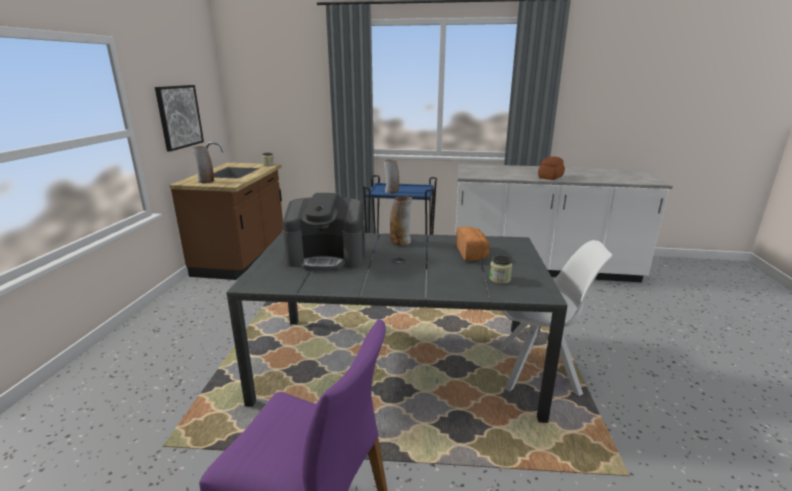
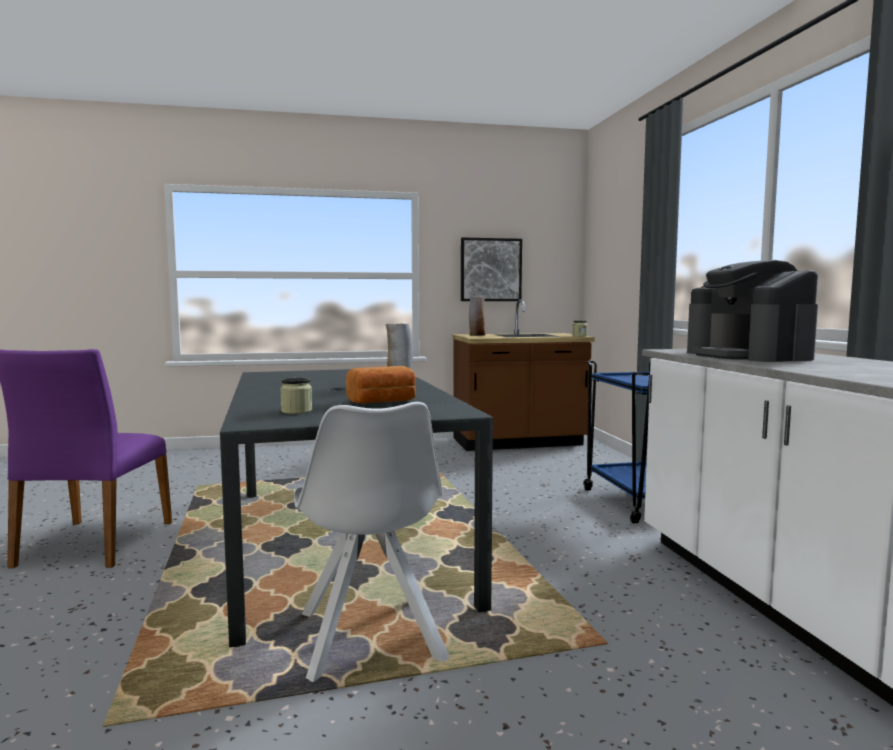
camera: 70 degrees right, 15 degrees down
coffee machine [282,193,366,270] -> coffee machine moved to [687,260,818,362]
vase [384,159,399,194] -> none
bread [538,156,565,180] -> none

